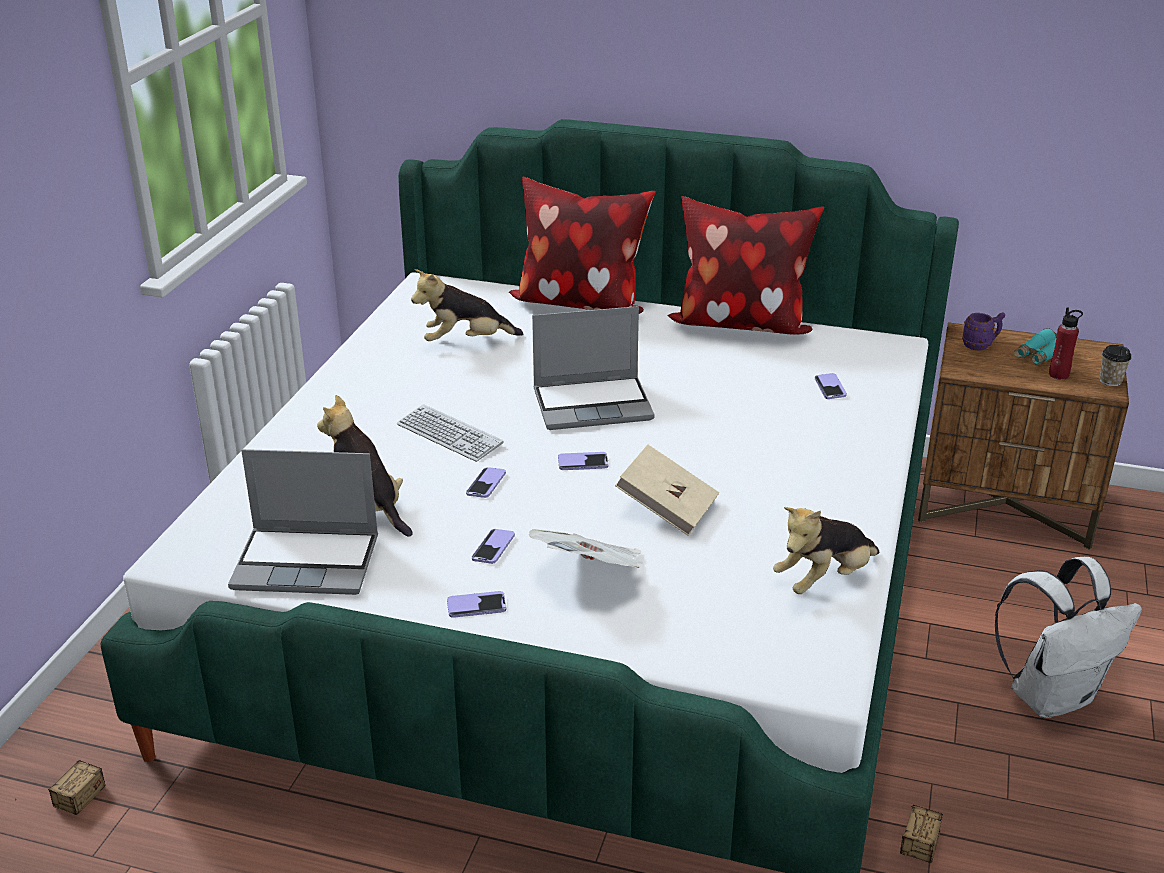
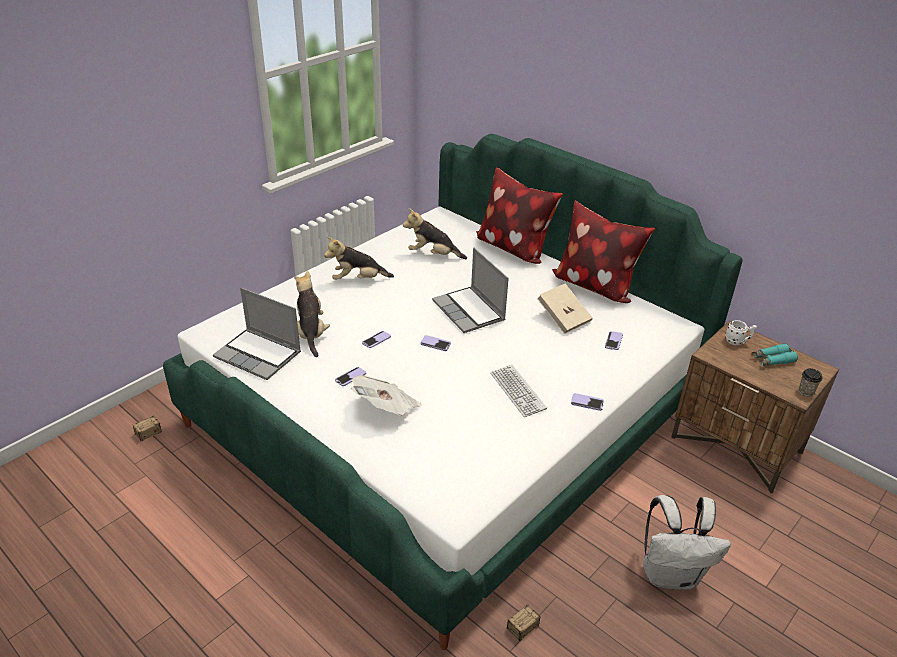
camera: 25 degrees right, 5 degrees up
keyboard [397,404,504,462] -> keyboard moved to [490,364,547,417]
phone [447,591,506,618] -> phone moved to [571,393,604,411]
laptop [532,306,655,430] -> laptop turned 45 degrees clockwise [432,248,509,333]
beige book [615,444,719,536] -> beige book moved to [537,284,593,334]
plush toy [773,507,879,594] -> plush toy moved to [324,237,394,280]
purple mug [962,312,1005,350] -> white mug [725,320,757,345]
red bottle [1049,307,1083,380] -> none

